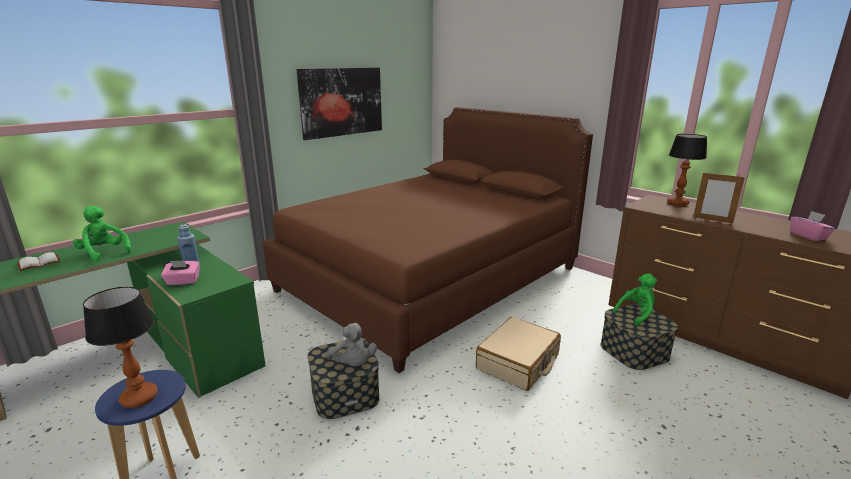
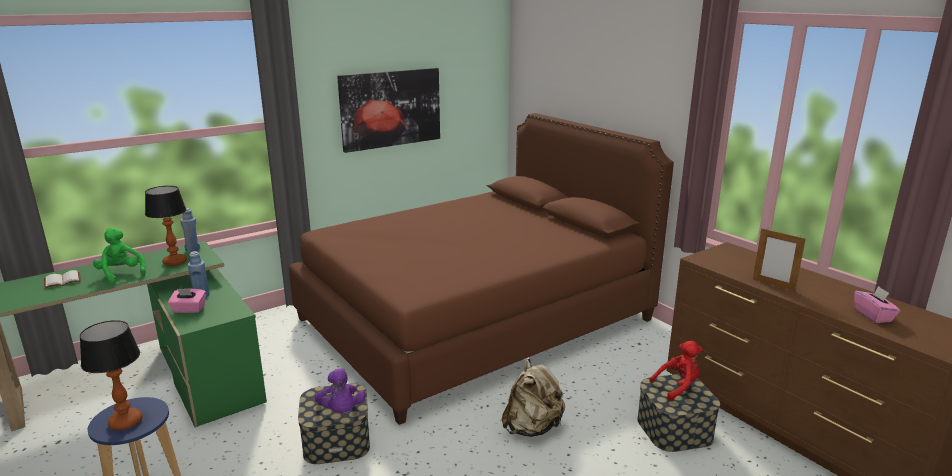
camera: 10 degrees right, 0 degrees up
grey plush toy [326,323,377,366] -> purple plush toy [314,368,366,413]
beige suitcase [476,317,561,391] -> beige backpack [501,359,565,437]
green plush toy [613,273,657,326] -> red plush toy [650,341,703,400]
table lamp [667,134,707,206] -> table lamp moved to [145,186,187,266]
none -> blue bottle [180,208,200,252]

